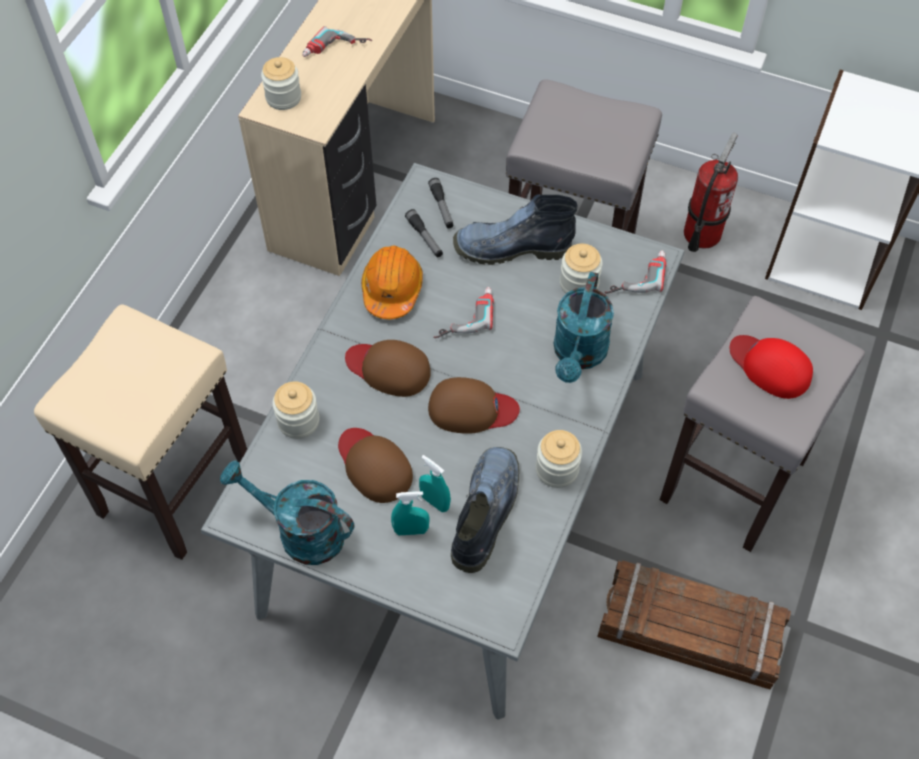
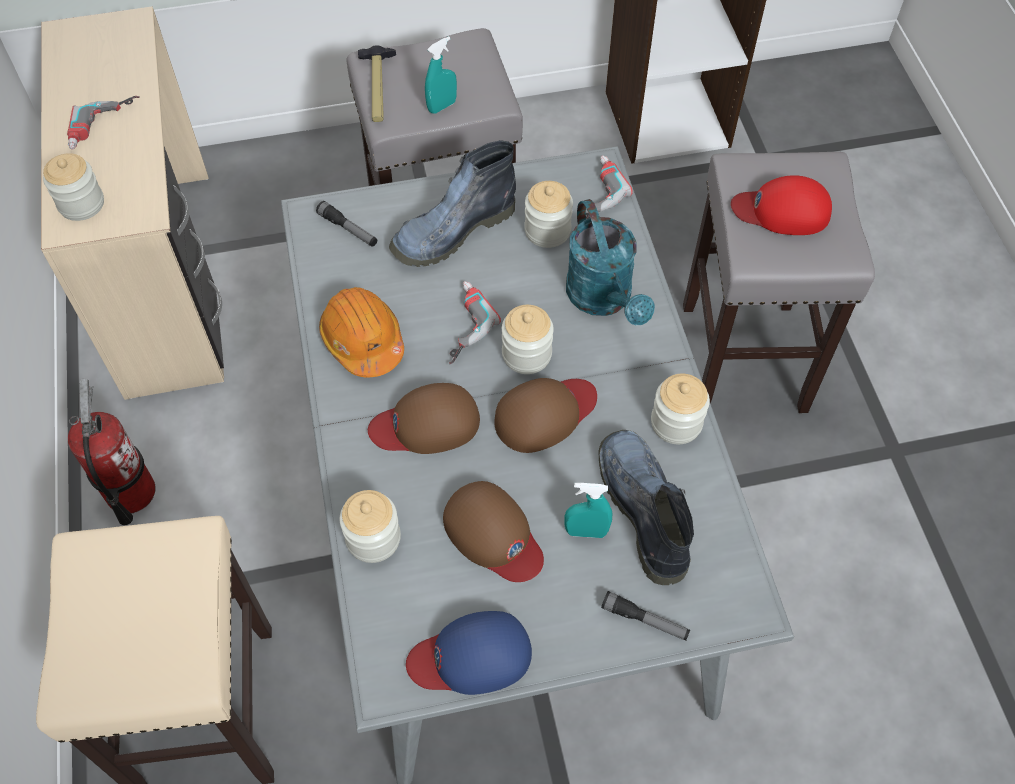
camera: 35 degrees left, 0 degrees up
turquoise watering can [220,460,355,565] -> blue cap [406,611,532,695]
brown cap [338,428,413,503] -> brown cap turned 150 degrees counterclockwise [443,481,544,582]
turquoise spray bottle [391,491,430,535] -> turquoise spray bottle moved to [425,36,457,114]
flashlight [405,209,443,257] -> flashlight moved to [601,591,690,640]
crate [597,560,791,689] -> none
fire extinguisher [684,133,738,252] -> fire extinguisher moved to [68,378,155,525]
none -> hammer [358,45,396,122]
none -> jar [502,305,554,374]

